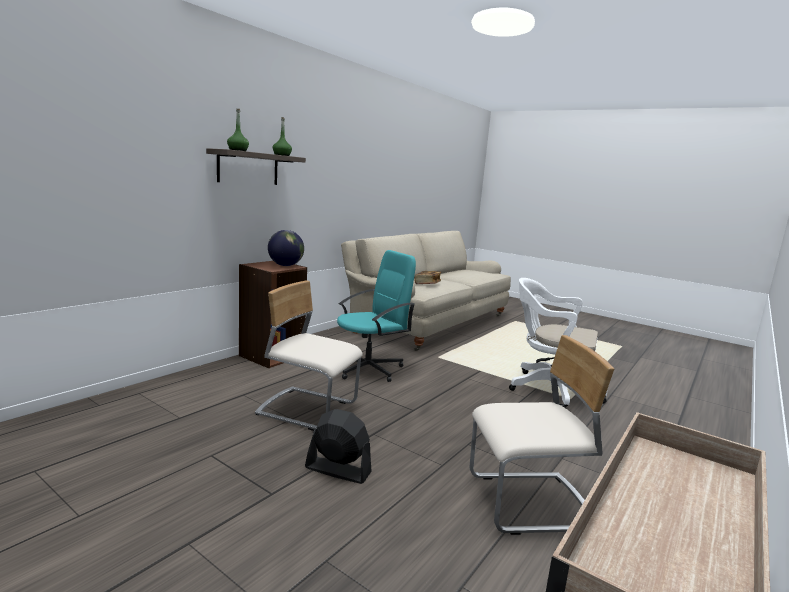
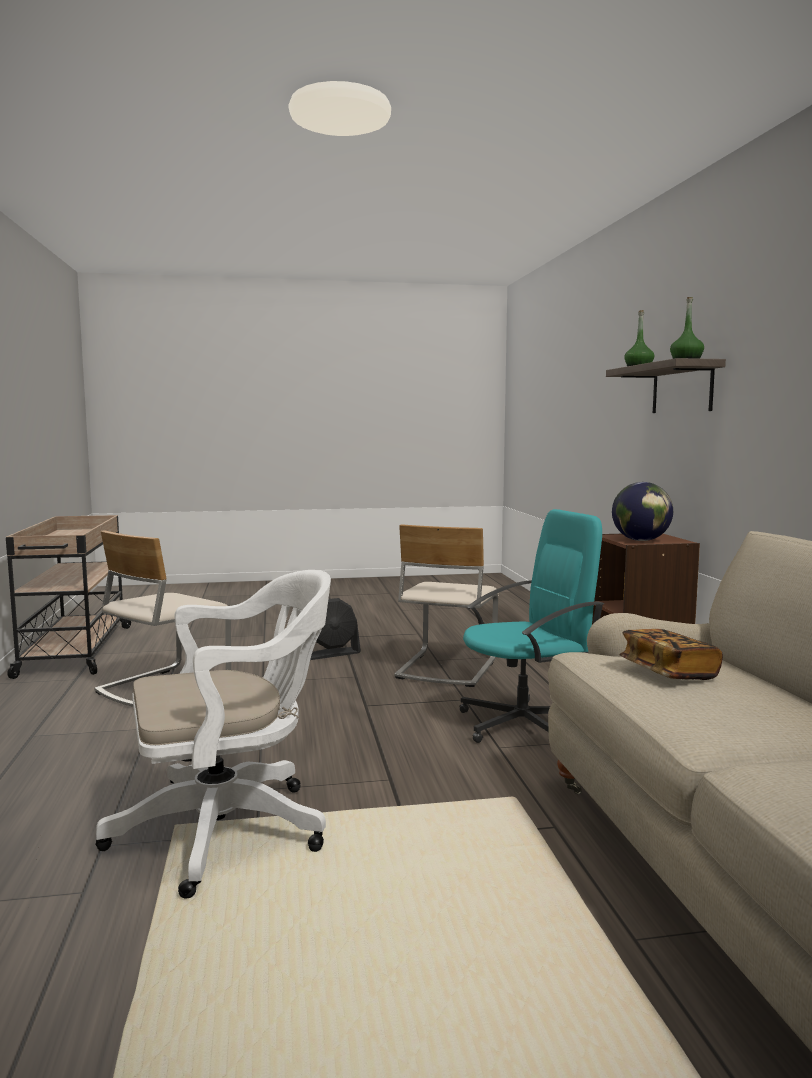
camera: 135 degrees right, 5 degrees down
beige chair [255,280,363,431] -> beige chair turned 135 degrees clockwise [394,524,499,687]
turquoise office chair [337,250,416,382] -> turquoise office chair turned 120 degrees counterclockwise [459,509,604,743]

